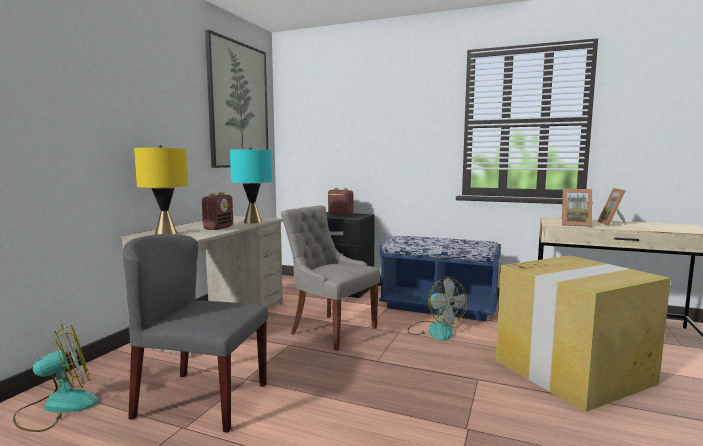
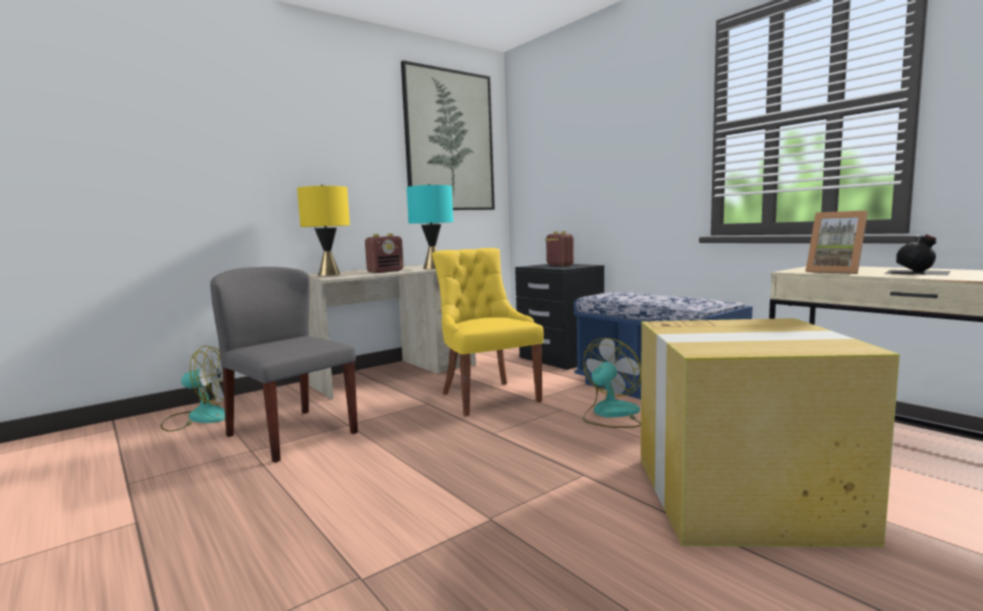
camera: 30 degrees right, 0 degrees up
grey chair [281,206,380,351] -> yellow chair [432,248,544,416]
fan [408,277,467,340] -> fan turned 135 degrees counterclockwise [583,338,641,428]
picture frame [597,188,627,226] -> black bottle [884,234,950,275]

